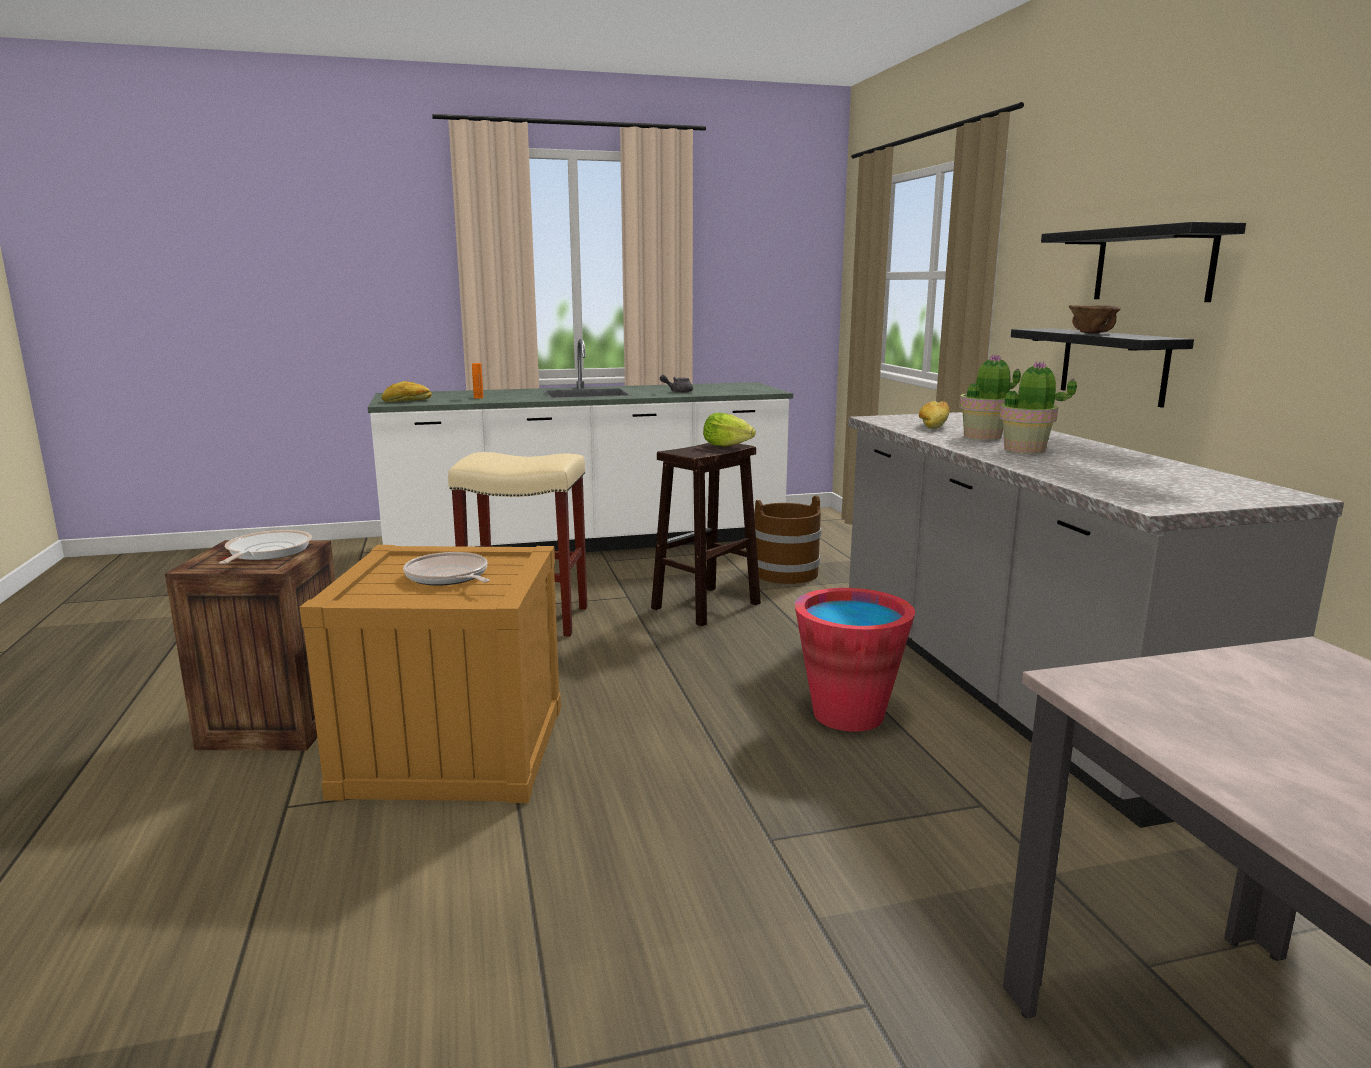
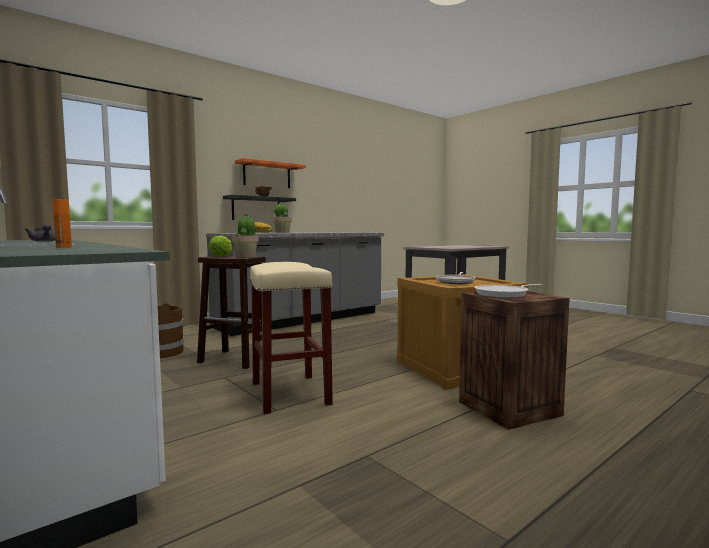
camera: 115 degrees left, 10 degrees down
bread [382,381,432,402] -> none
red bucket [794,588,915,732] -> none
potted plant [1000,361,1077,454] -> potted plant moved to [232,214,259,257]
black shelf [1041,222,1246,302] -> orange shelf [235,158,306,188]

